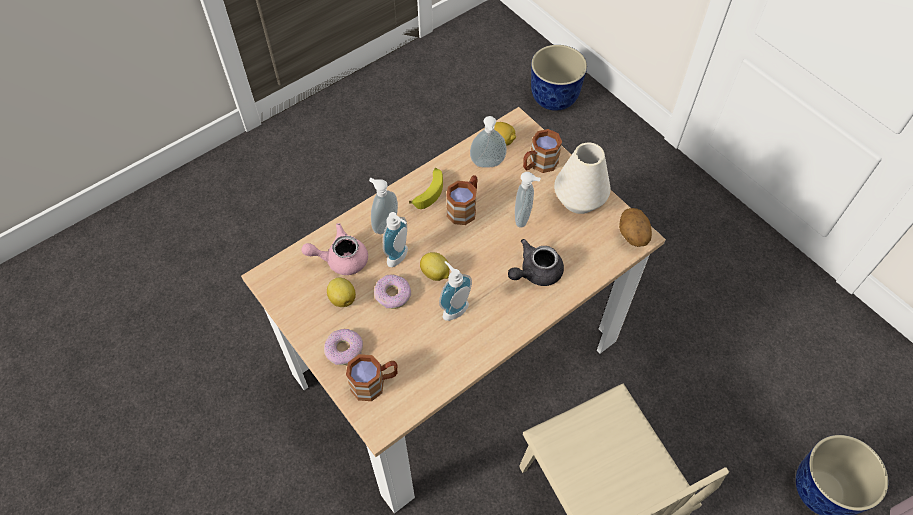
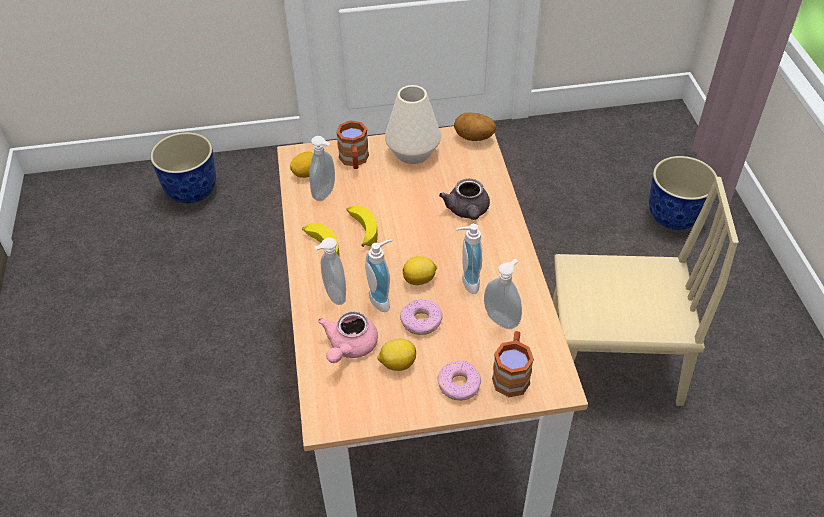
camera: 60 degrees left, 10 degrees down
brown mug [446,175,478,225] -> banana [346,205,378,247]
soap dispenser [515,172,541,228] -> soap dispenser moved to [484,259,522,329]

